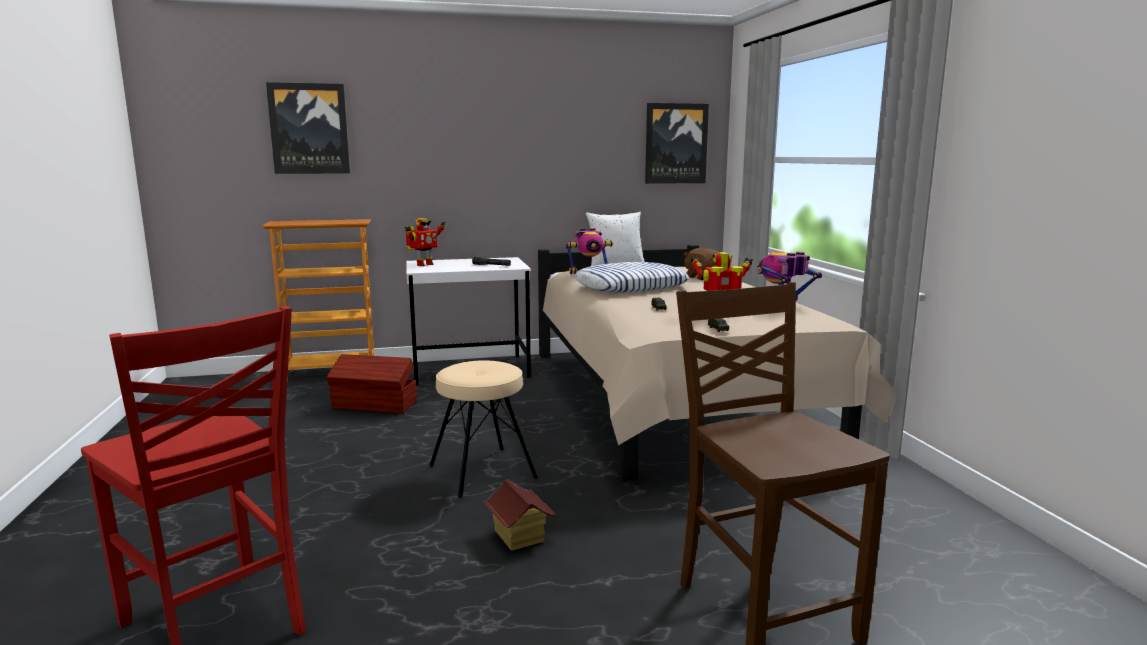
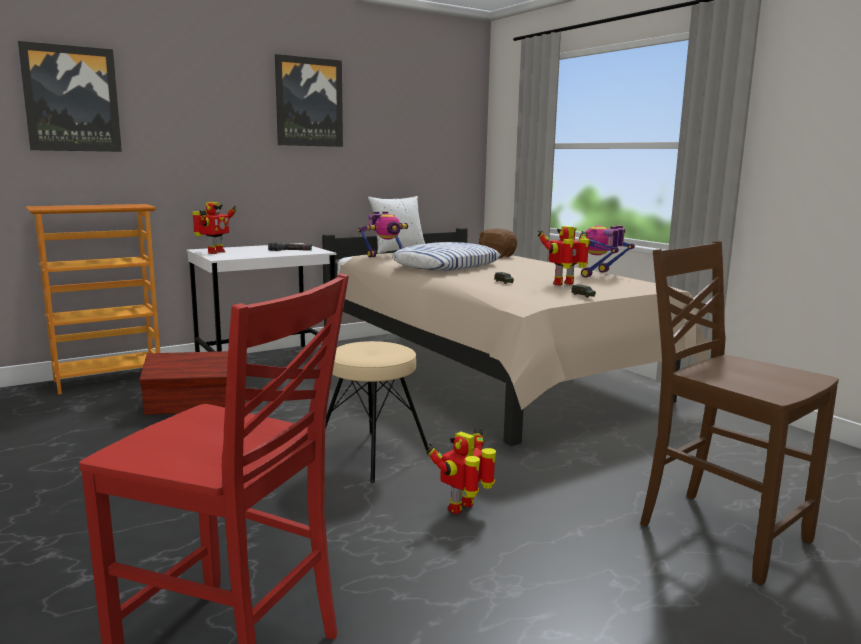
camera: 20 degrees left, 0 degrees up
toy house [483,479,555,551] -> toy robot [426,428,496,514]
picture [645,103,709,184] -> picture moved to [275,54,343,147]

